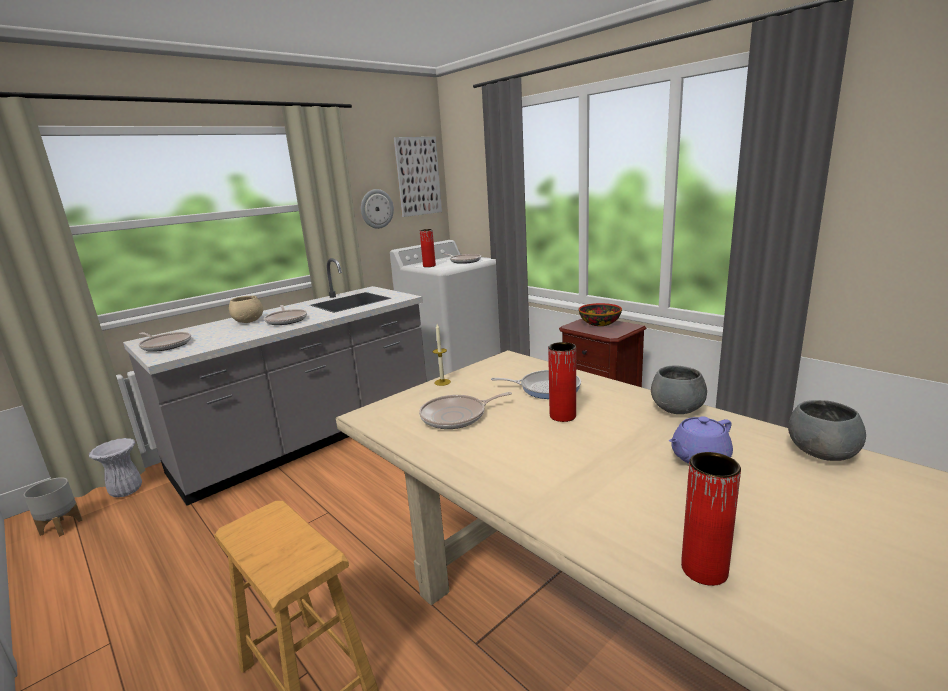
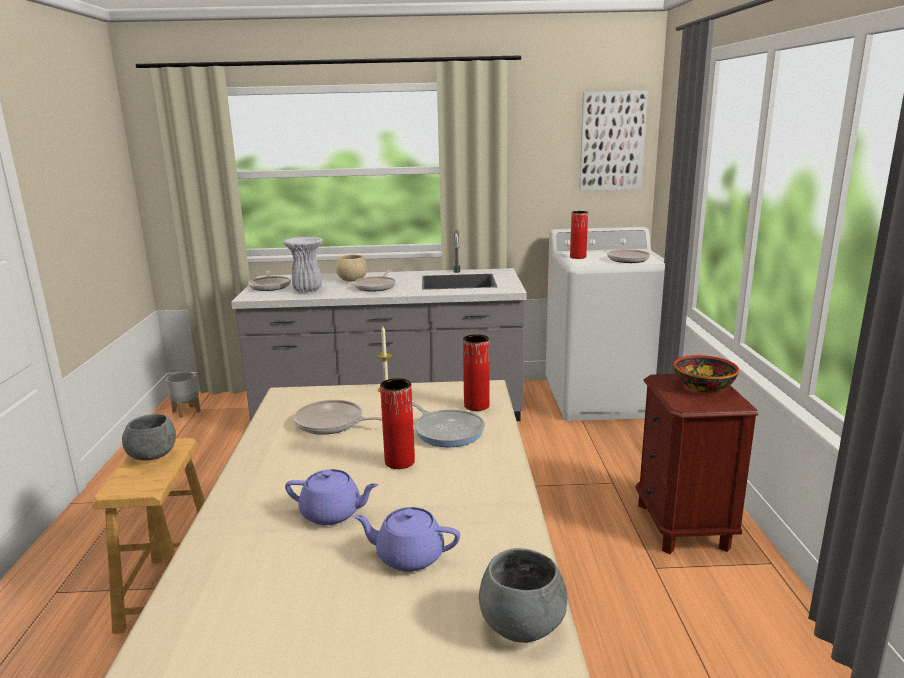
camera: 40 degrees right, 0 degrees up
white vase [89,438,142,498] -> white vase moved to [283,237,323,292]
wall clock [361,189,394,229] -> none
grey bowl [651,366,707,414] -> grey bowl moved to [122,414,176,461]
red vase [681,452,741,586] -> red vase moved to [463,334,490,411]
none -> purple teapot [285,469,379,525]

